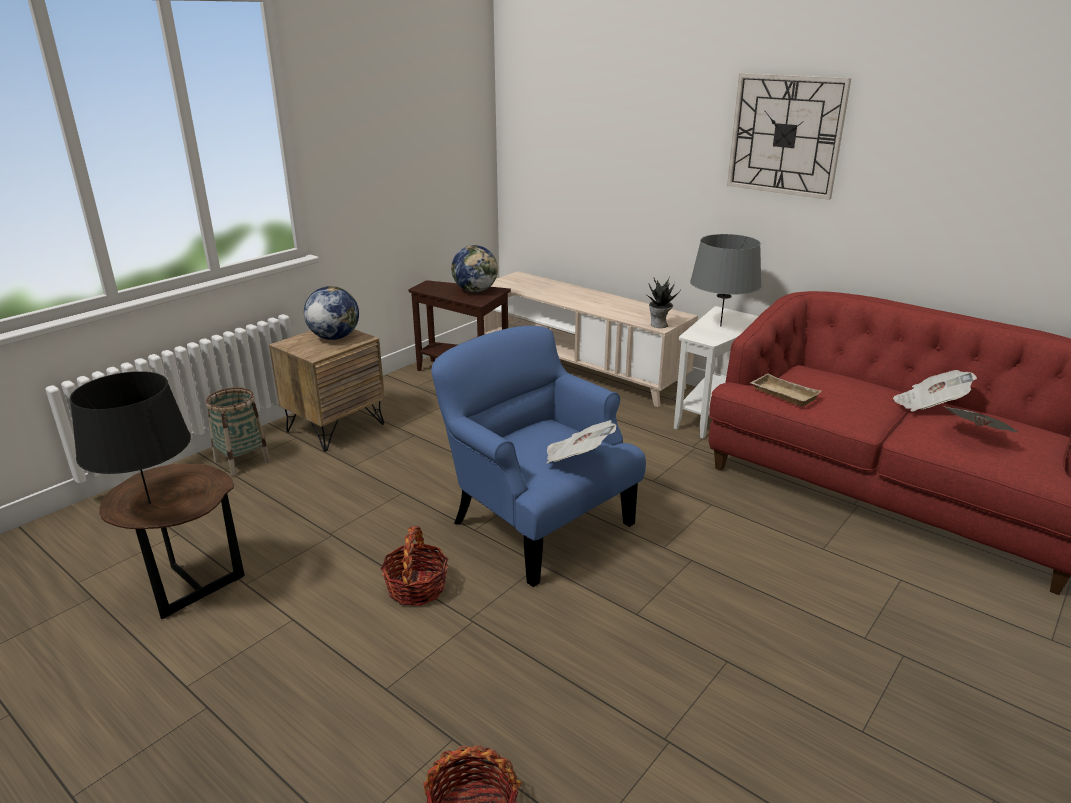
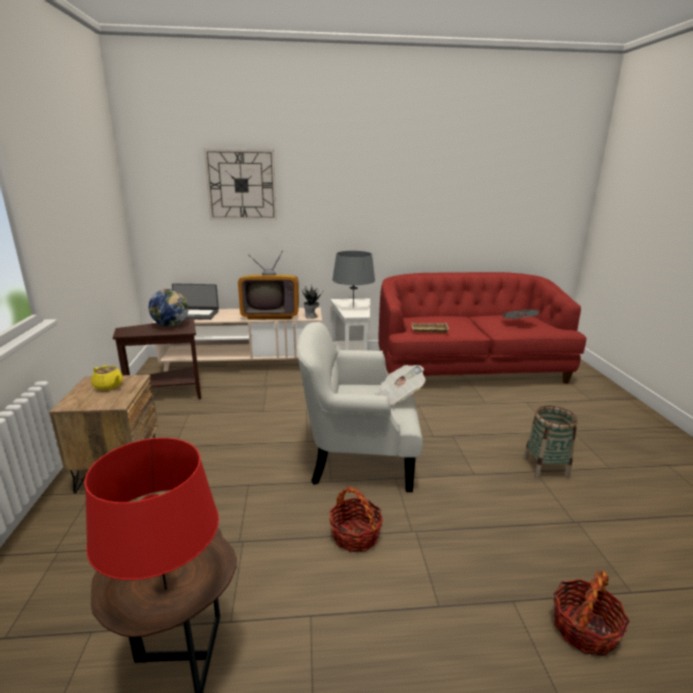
camera: 45 degrees left, 5 degrees down
black table lamp [70,371,191,504] -> red table lamp [84,438,219,590]
basket [206,387,270,476] -> basket moved to [523,406,578,479]
globe [304,286,359,340] -> yellow teapot [91,365,123,390]
blue armchair [431,326,646,587] -> white armchair [297,322,423,492]
wall clock [727,73,851,200] -> wall clock moved to [204,149,277,220]
newspaper [893,370,977,412] -> none
none -> laptop [172,283,219,320]
none -> television [238,250,299,320]

